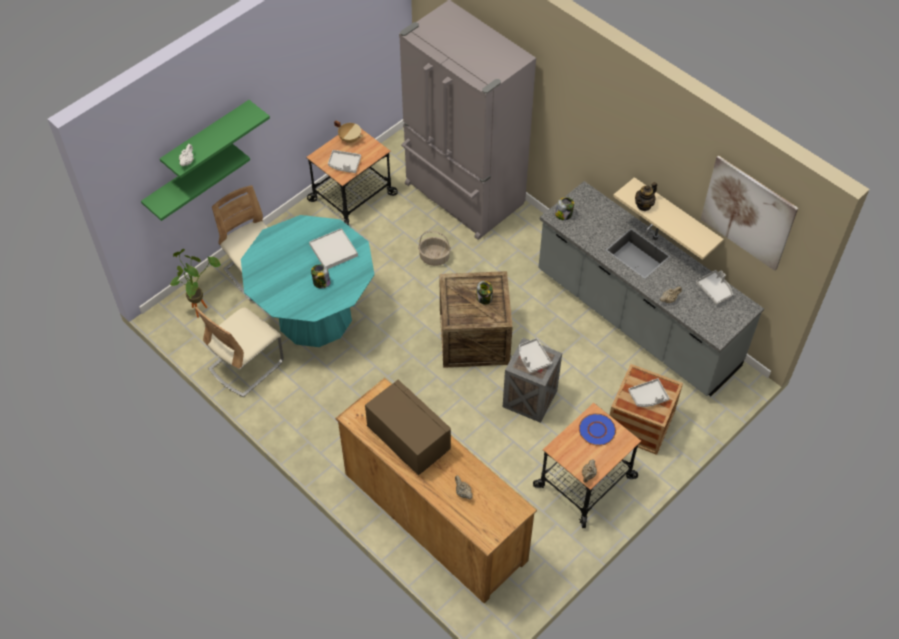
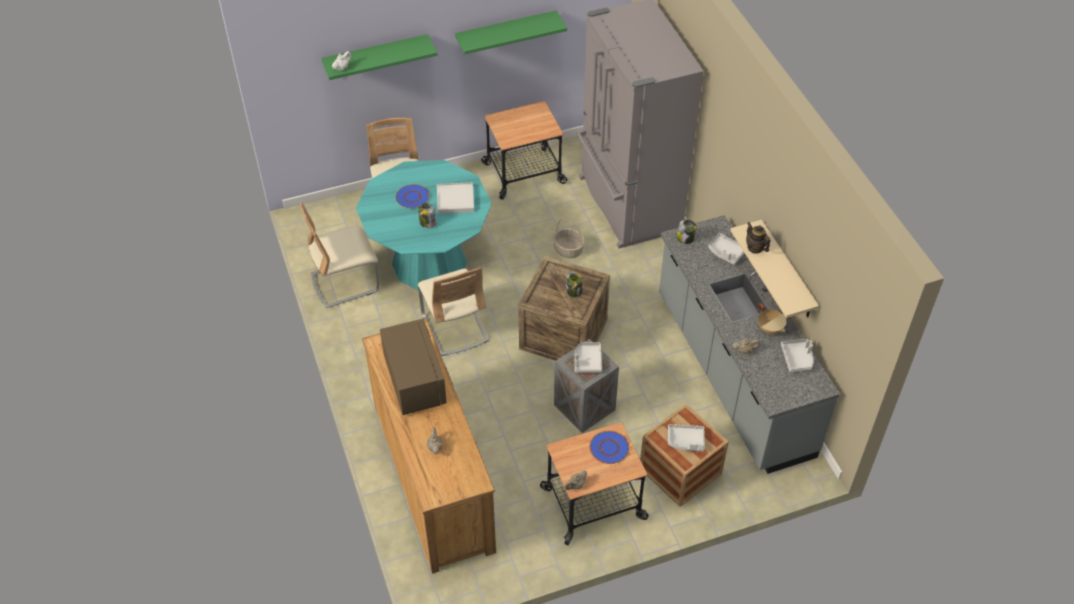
camera: 25 degrees right, 5 degrees down
green shelf [141,144,250,221] -> green shelf moved to [455,11,567,54]
potted plant [170,249,221,318] -> none
grey tray [328,150,361,173] -> grey tray moved to [708,233,744,265]
beige cooking pot [334,120,362,143] -> beige cooking pot moved to [757,303,786,334]
teapot [635,182,657,211] -> teapot turned 75 degrees clockwise [746,222,770,254]
picture [700,155,798,271] -> none
none -> blue plate [396,184,430,209]
none -> beige chair [418,267,489,356]

